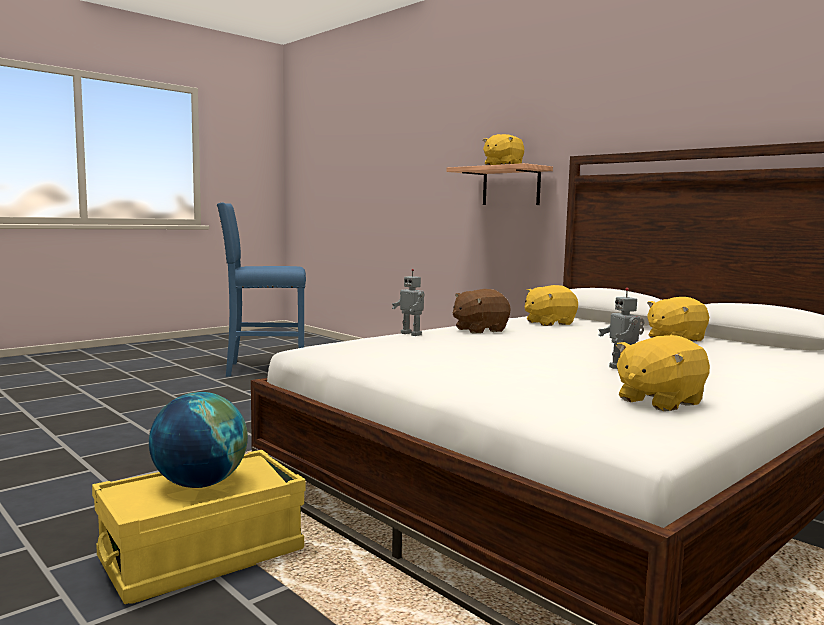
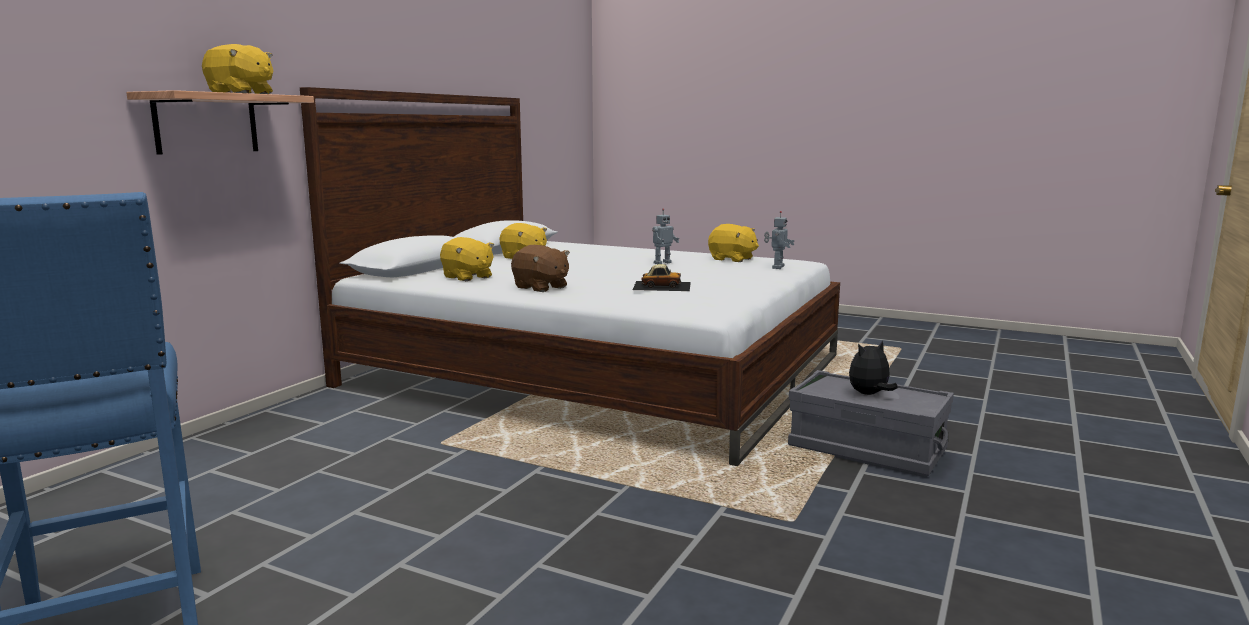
camera: 110 degrees left, 5 degrees up
yellow storage box [92,450,305,604] -> grey storage box [788,370,954,476]
globe [149,392,248,488] -> plush toy [849,340,898,395]
toy robot [392,269,424,336] -> toy robot moved to [764,211,795,269]
none -> toy car [632,264,691,291]

